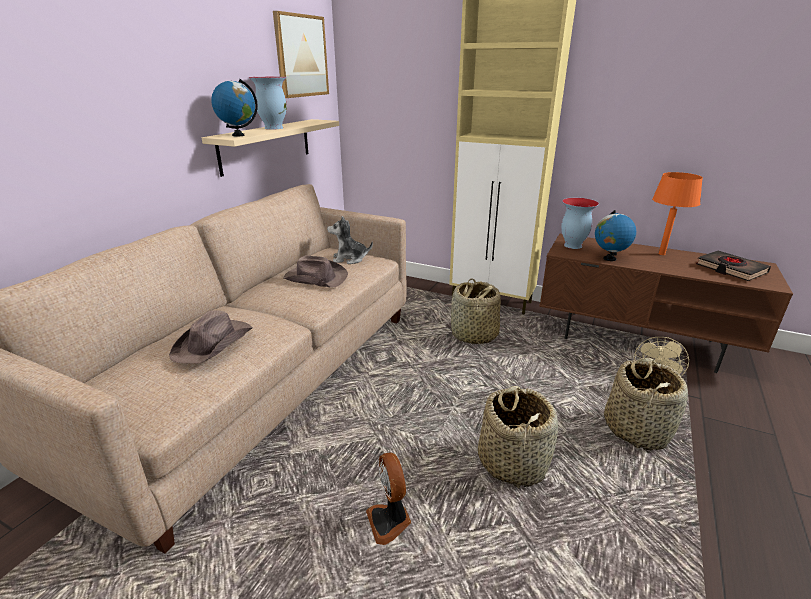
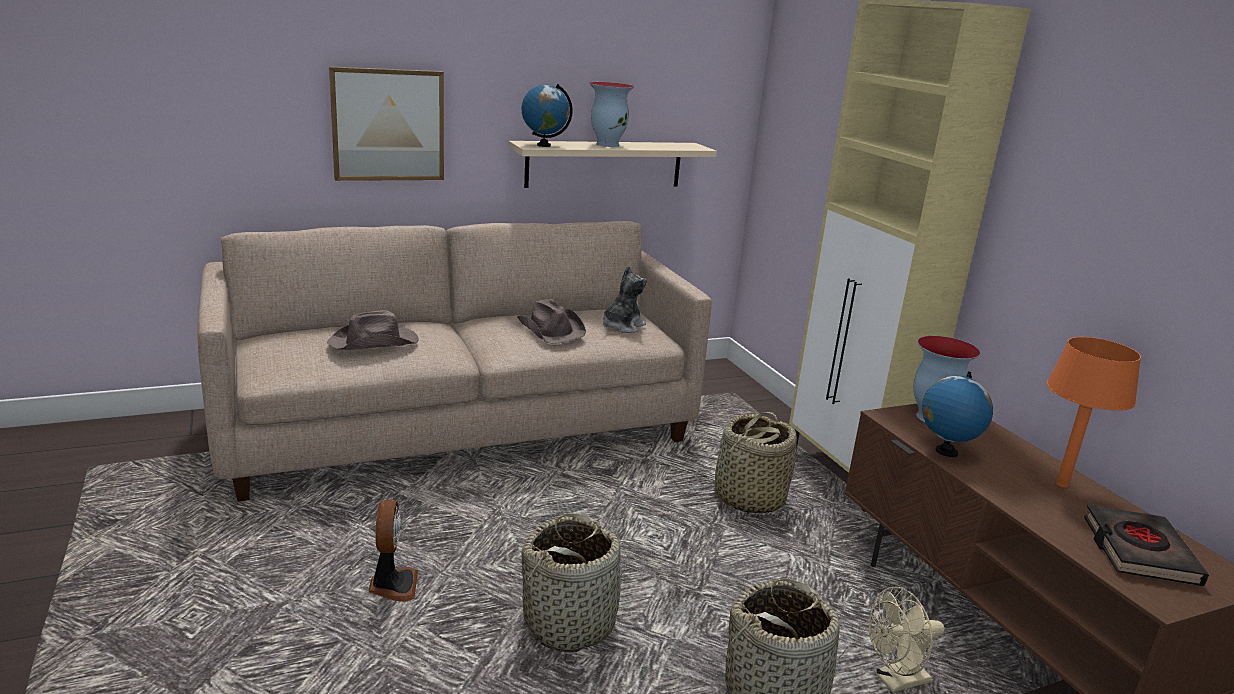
camera: 40 degrees right, 5 degrees down
picture [273,11,329,98] -> picture moved to [329,66,444,181]
plush toy [327,216,373,264] -> plush toy turned 90 degrees clockwise [603,266,647,333]
fan [366,453,411,545] -> fan turned 150 degrees clockwise [369,499,418,602]

